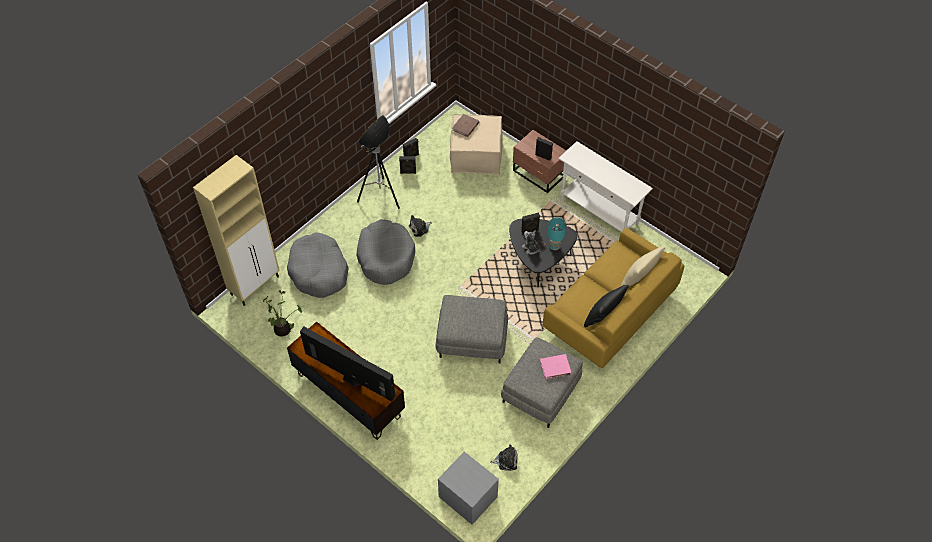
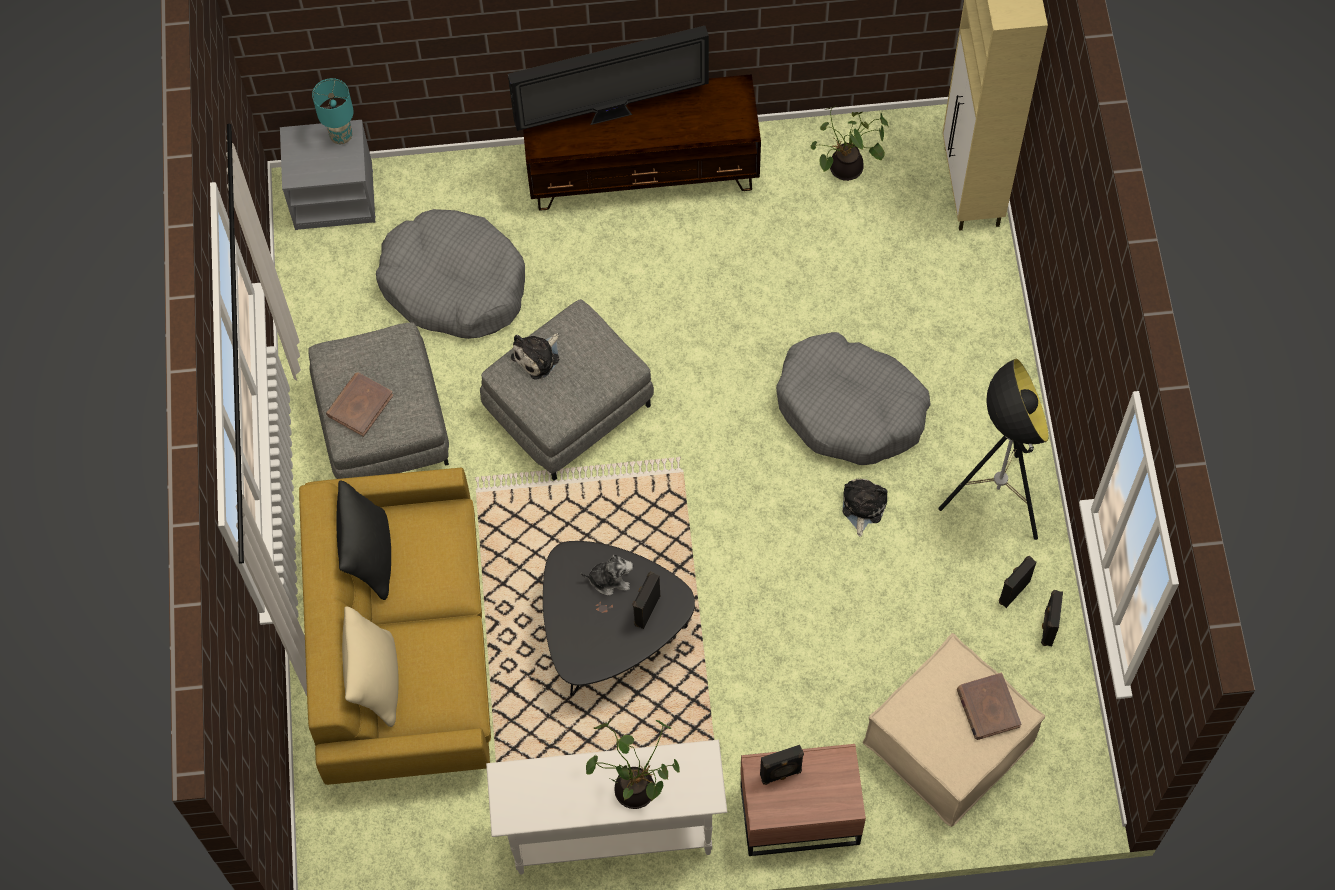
camera: 135 degrees right, 10 degrees up
grey dog bed [287,232,349,298] -> grey dog bed moved to [376,209,525,339]
plush toy [490,445,518,471] -> plush toy moved to [511,333,559,380]
pink book [540,354,571,379] -> brown book [326,373,393,437]
turquoise table lamp [548,218,566,250] -> turquoise table lamp moved to [312,78,354,144]
none -> potted plant [586,719,680,809]

